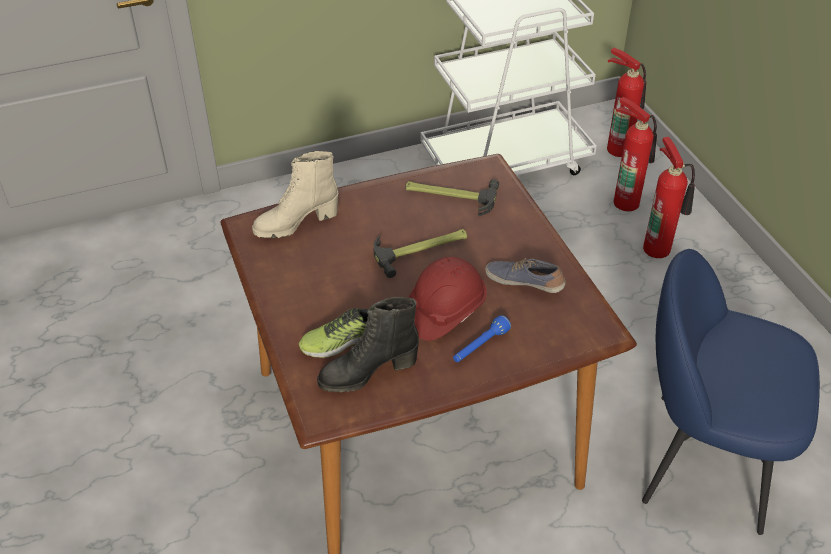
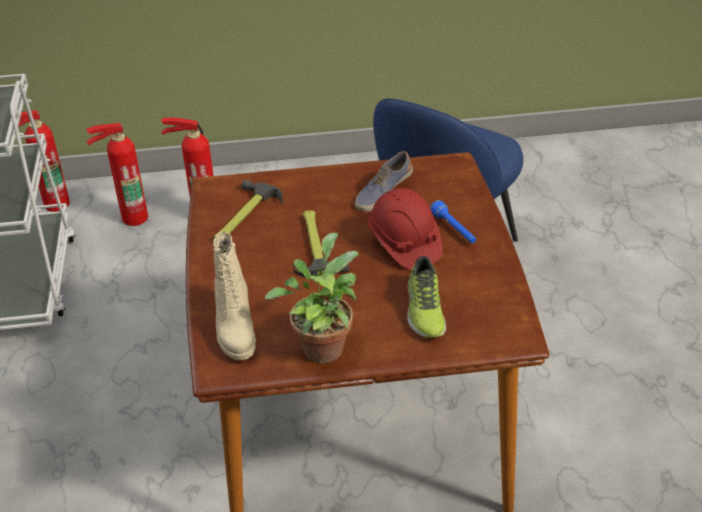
camera: 75 degrees left, 5 degrees down
black boot [317,297,419,393] -> none
none -> potted plant [265,233,359,363]

